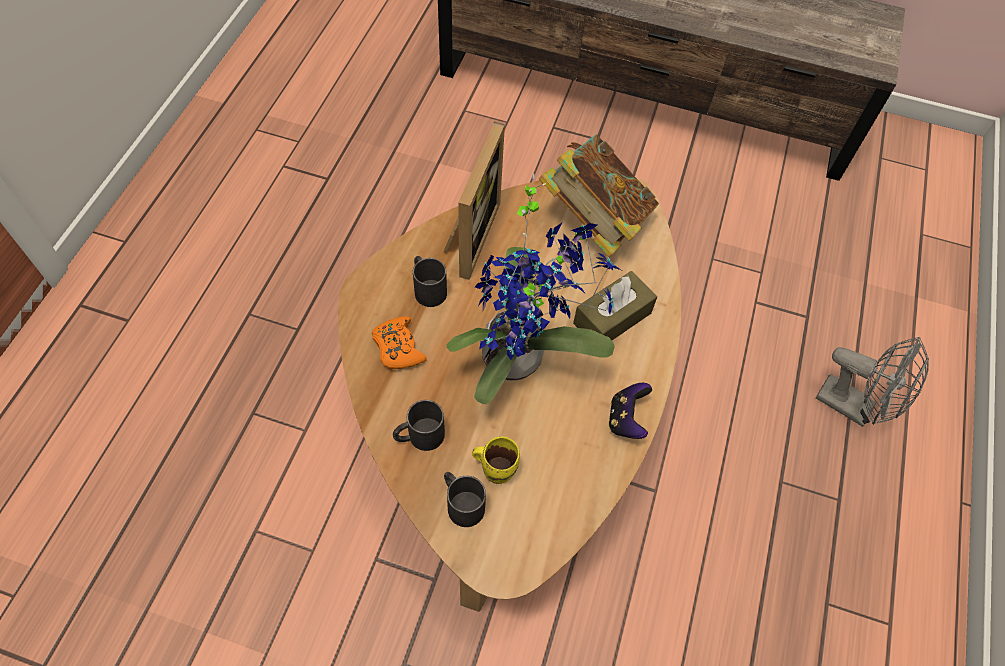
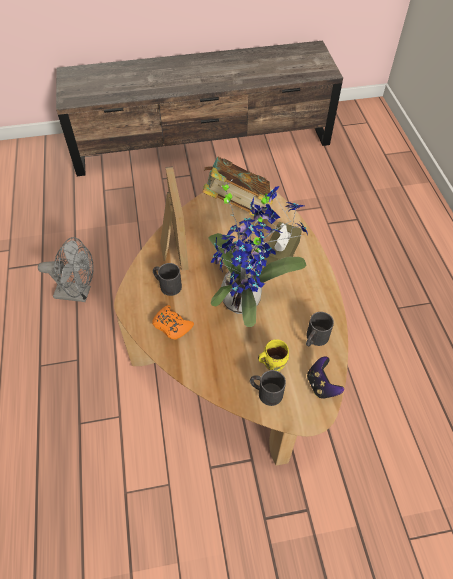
camera: 25 degrees left, 5 degrees down
black mug [393,400,445,451] -> black mug moved to [306,312,334,346]
game controller [608,383,652,439] -> game controller moved to [307,356,344,399]
grey fan [816,337,929,427] -> grey fan moved to [38,237,94,302]

